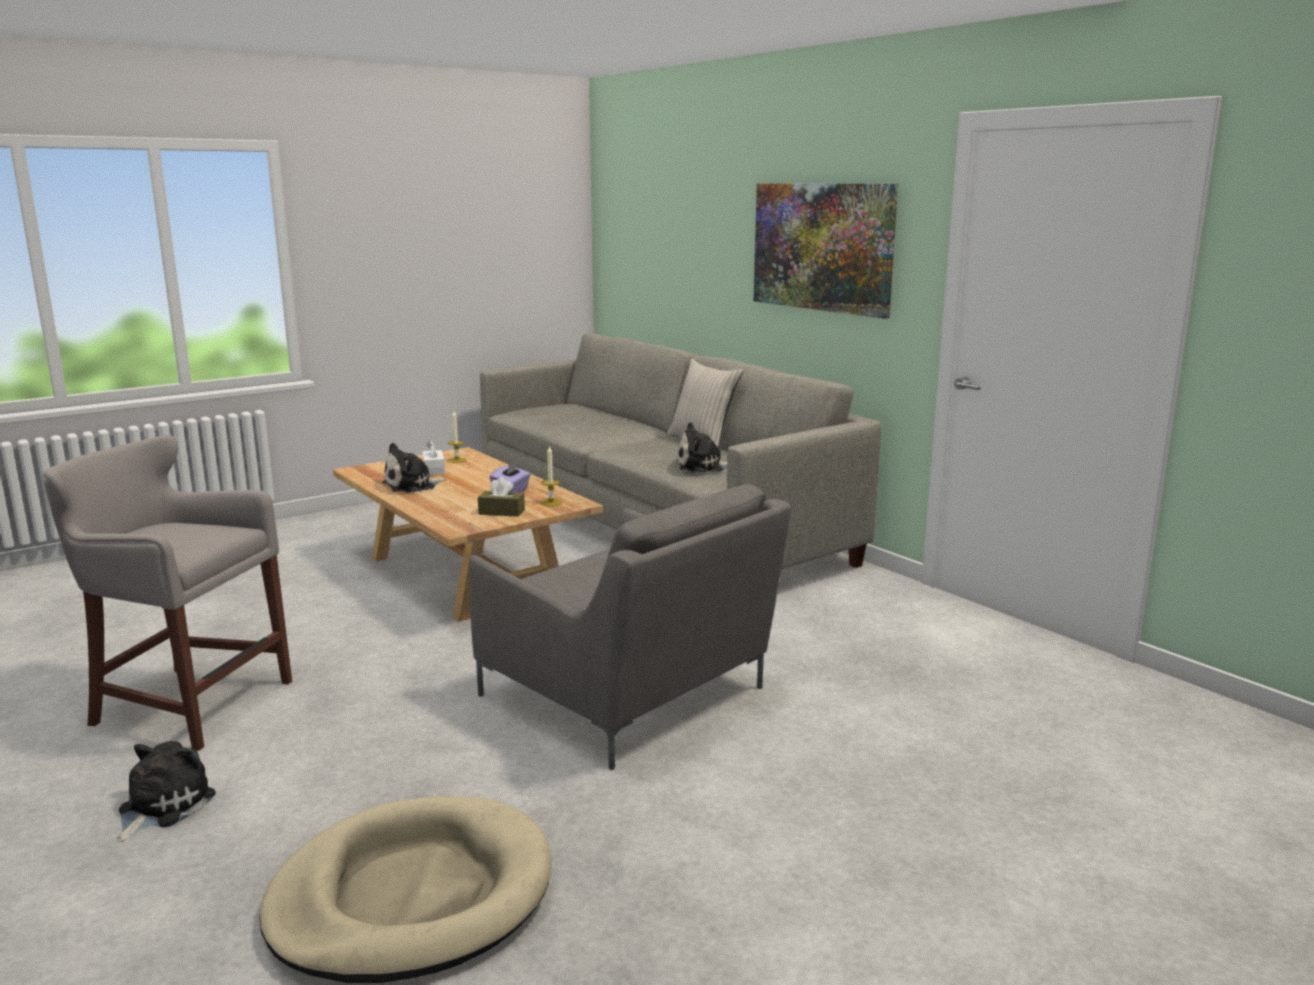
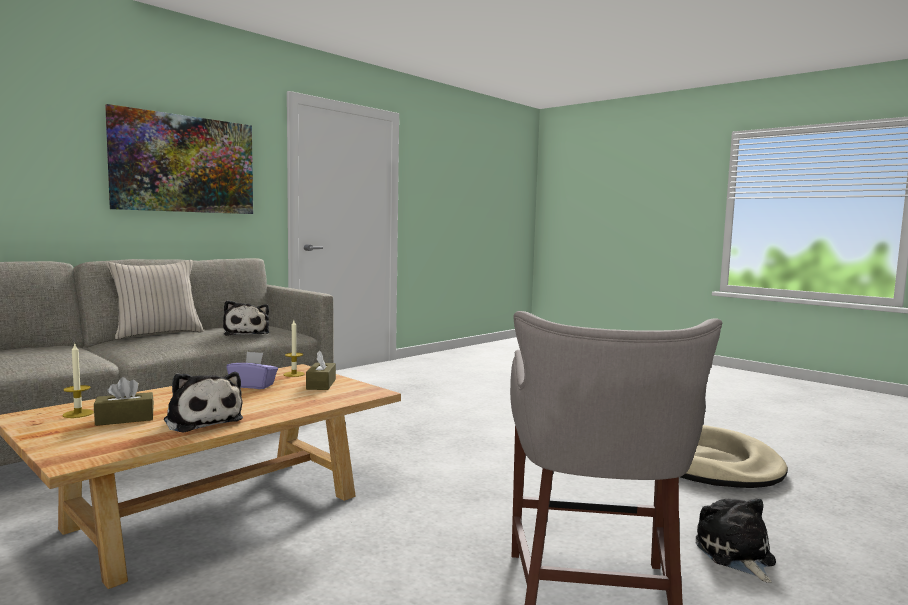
camera: 100 degrees left, 10 degrees down
plush toy [117,741,216,842] -> plush toy turned 75 degrees clockwise [696,498,776,583]
white tissue box [422,440,445,476] -> brown tissue box [94,377,154,426]
grey armchair [469,484,791,770] -> none

